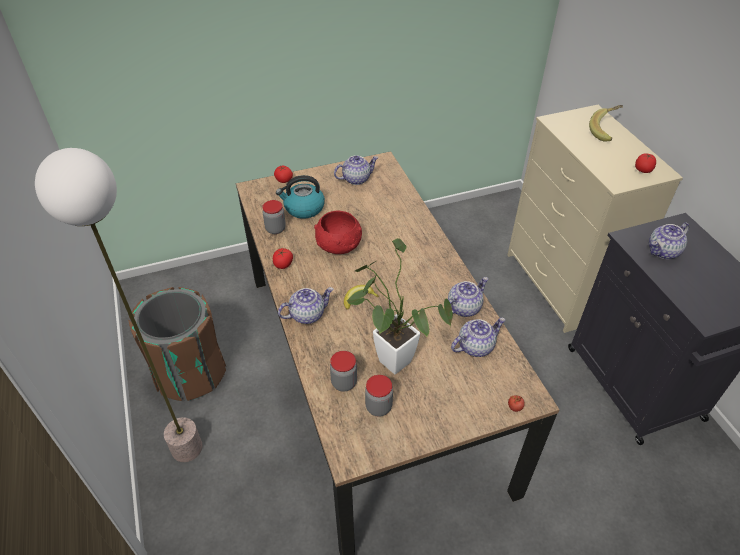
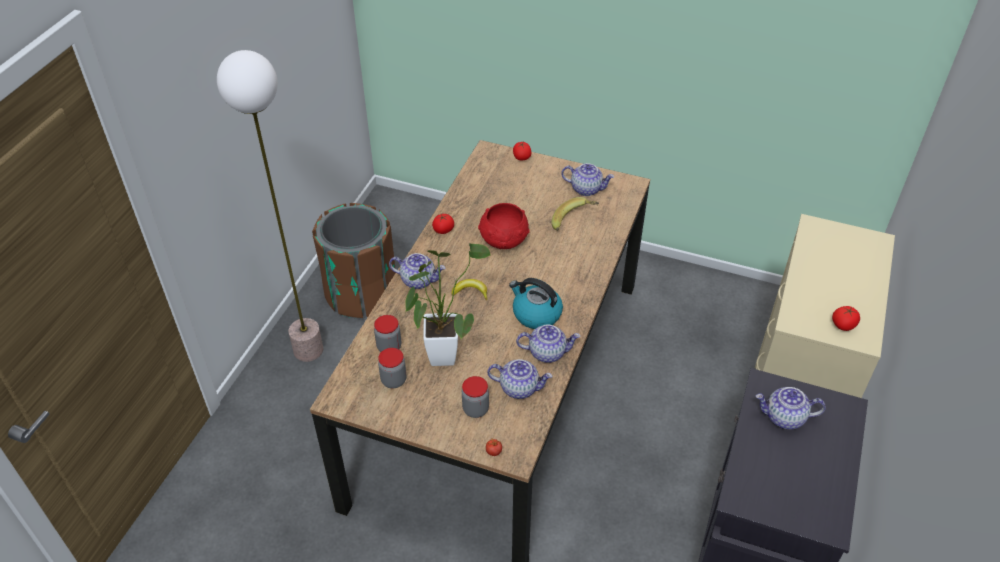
camera: 40 degrees right, 0 degrees up
jar [262,200,286,234] -> jar moved to [462,376,489,418]
kettle [276,175,325,219] -> kettle moved to [509,278,563,329]
banana [589,105,623,142] -> banana moved to [552,197,599,231]

